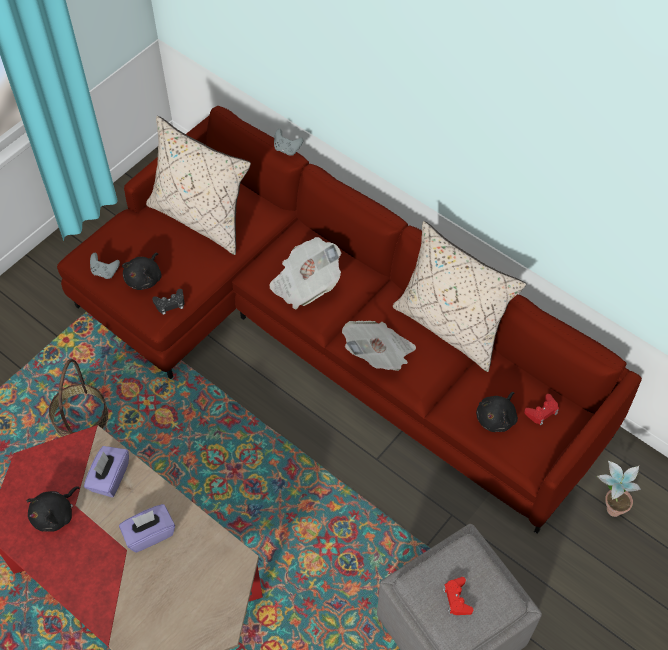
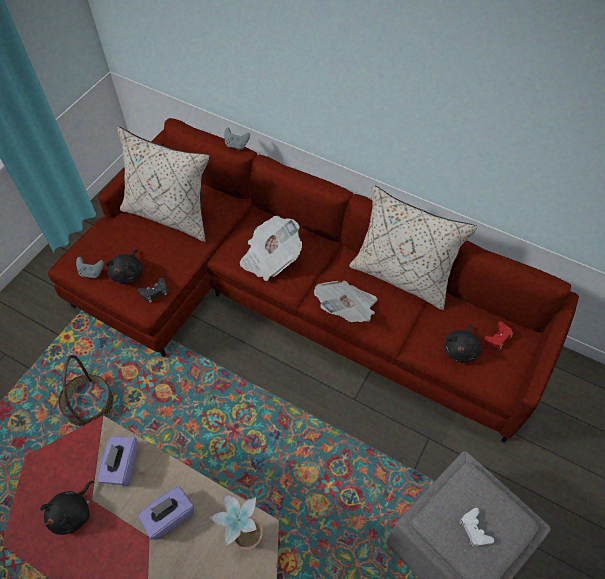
camera: 10 degrees left, 0 degrees up
red game controller [443,577,473,615] -> white game controller [459,508,494,547]
potted plant [597,461,641,517] -> potted plant moved to [208,495,263,549]

